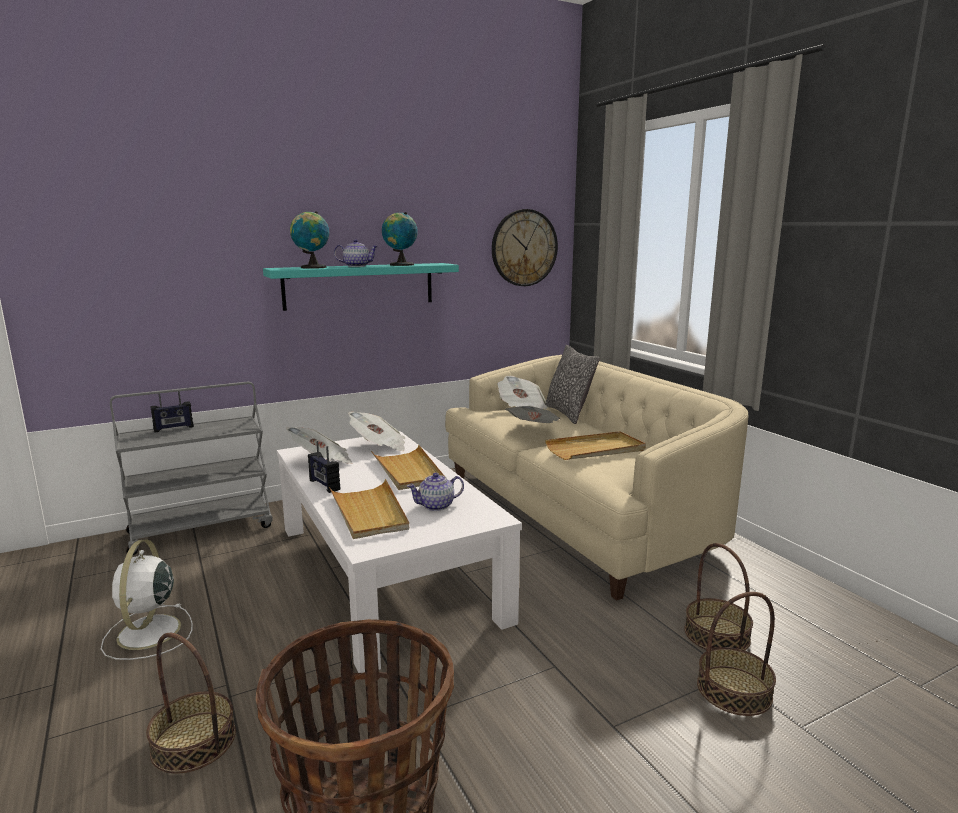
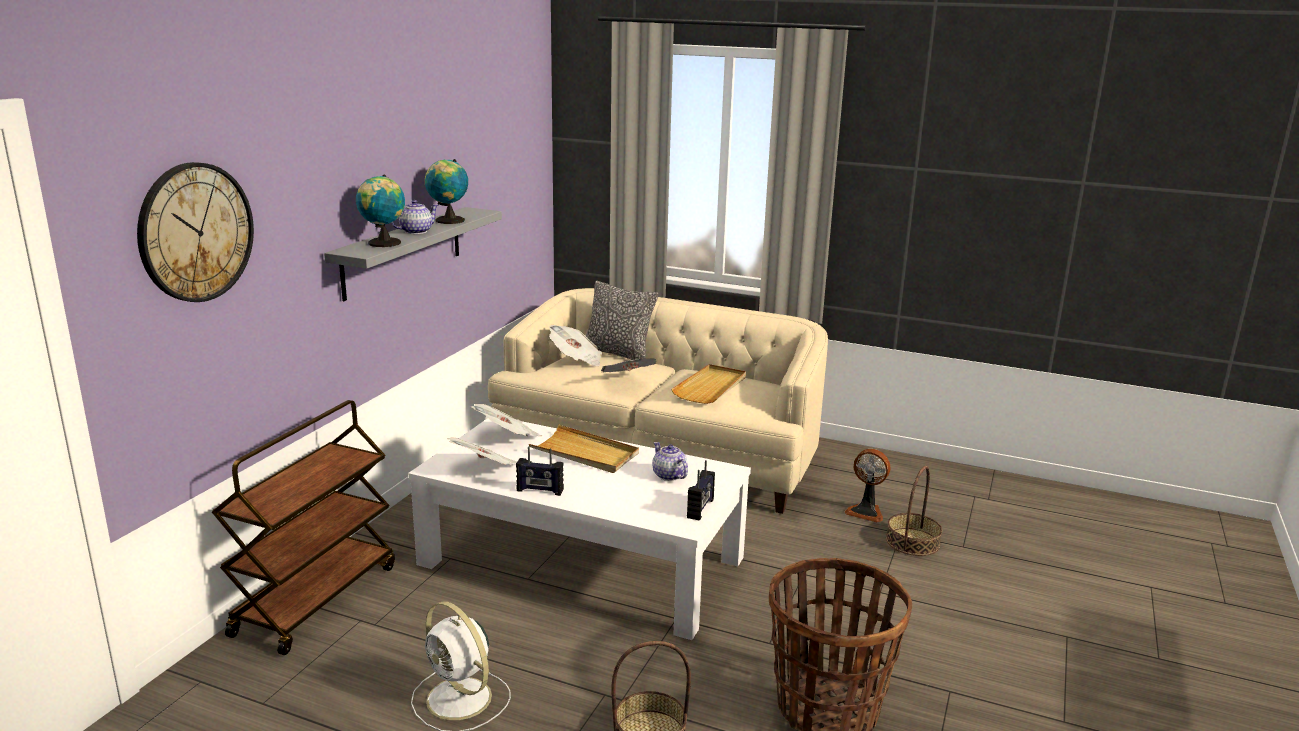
camera: 40 degrees left, 5 degrees up
grey cart [110,382,272,555] -> brown cart [212,400,395,655]
radio [150,391,194,432] -> radio moved to [687,460,715,521]
turquoise shelf [263,263,459,311] -> grey shelf [324,207,502,301]
beige tray [329,479,409,539] -> none
teapot [407,473,464,511] -> teapot turned 120 degrees clockwise [652,442,688,481]
wall clock [492,209,558,286] -> wall clock moved to [137,162,254,302]
basket [684,543,753,650] -> fan [844,449,890,523]

